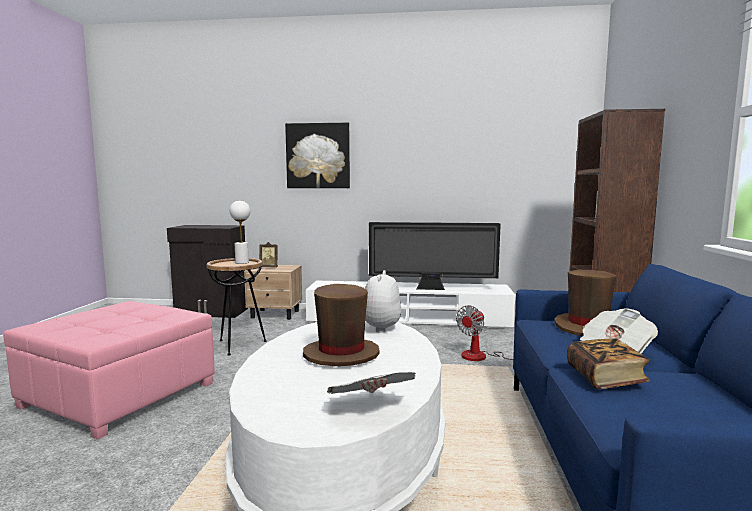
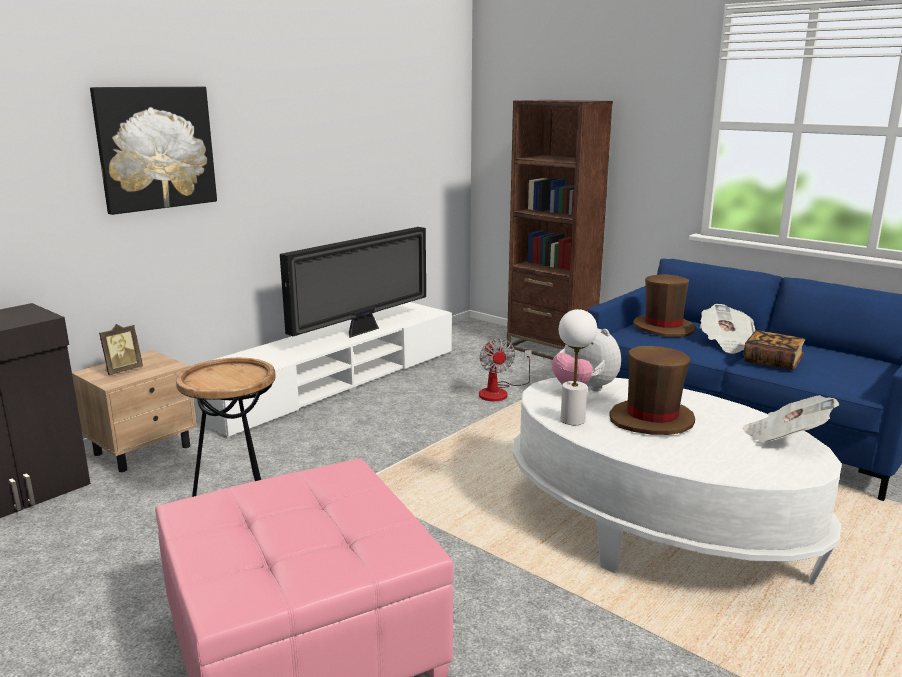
camera: 55 degrees left, 10 degrees up
white table lamp [229,201,250,264] -> white table lamp moved to [559,309,597,425]

